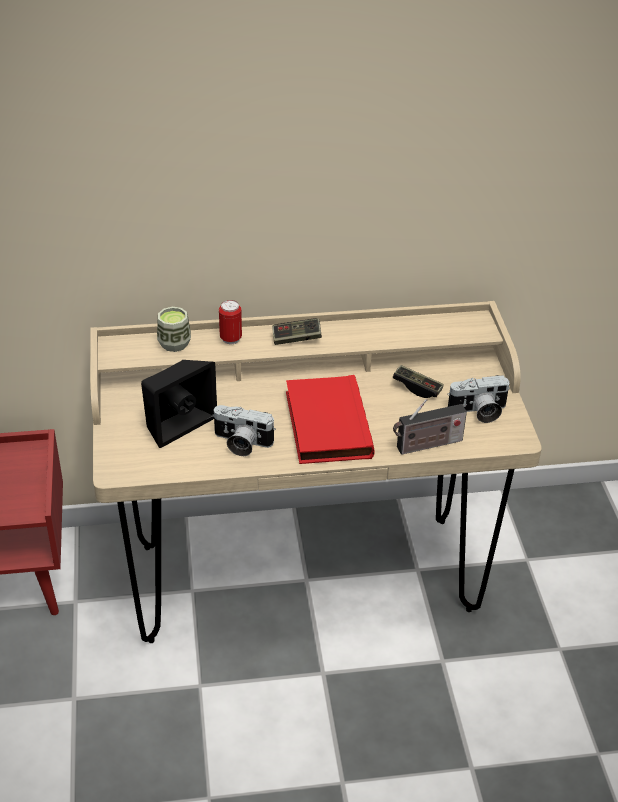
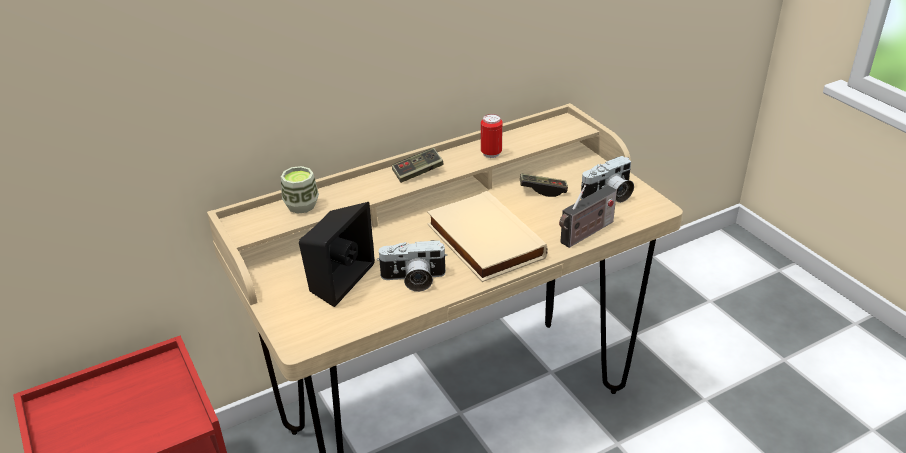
camera: 20 degrees left, 5 degrees down
can [219,300,242,344] -> can moved to [481,114,503,158]
red book [286,375,375,464] -> beige book [427,191,548,282]

